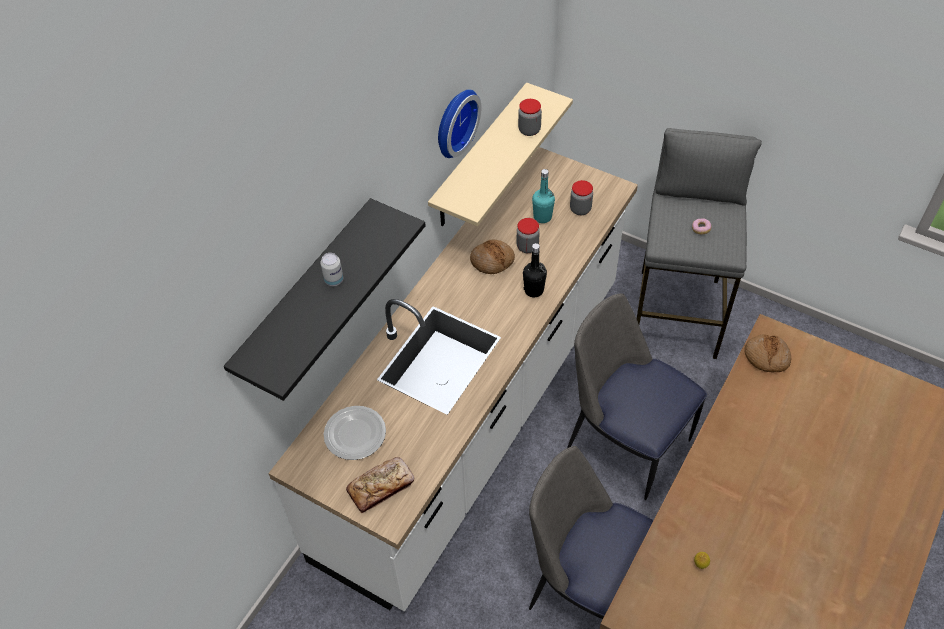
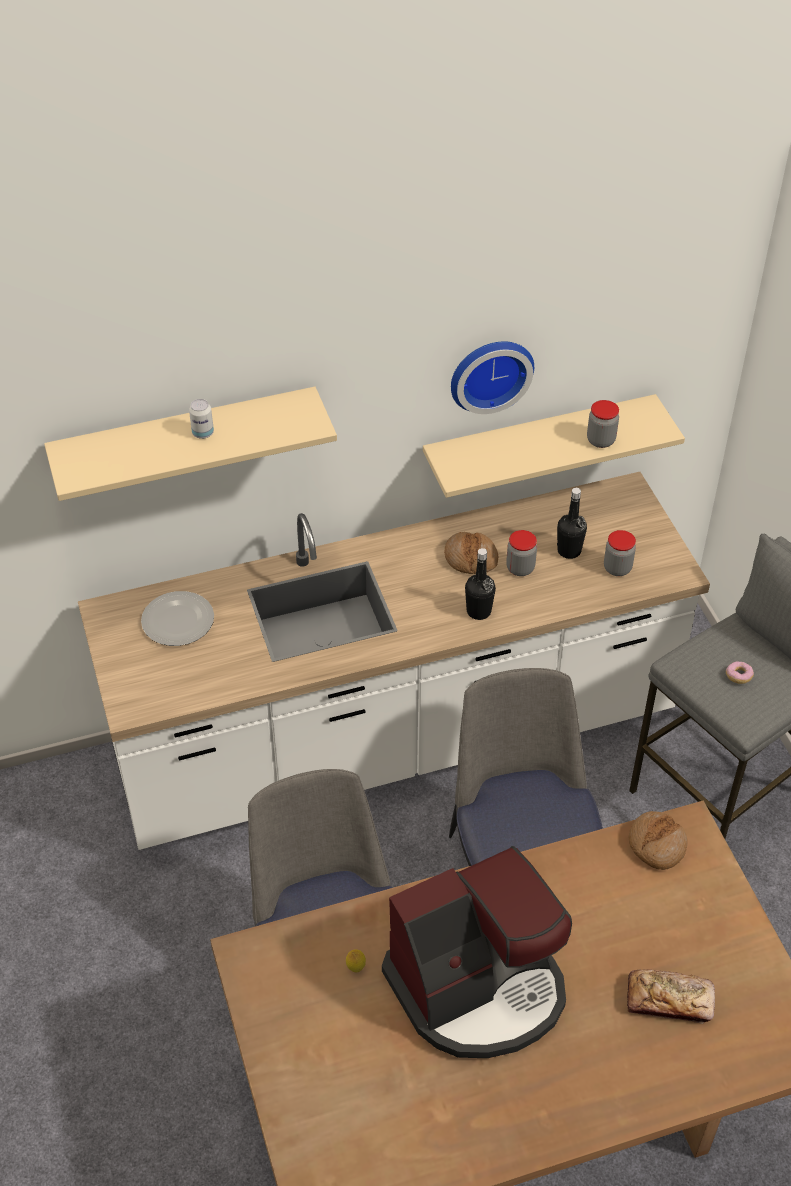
camera: 40 degrees right, 5 degrees down
black shelf [224,198,426,401] -> beige shelf [44,387,337,501]
bread [346,457,414,513] -> bread moved to [627,969,715,1024]
turquoise bottle [532,169,555,223] -> black bottle [557,488,587,559]
none -> coffee machine [382,846,572,1058]

